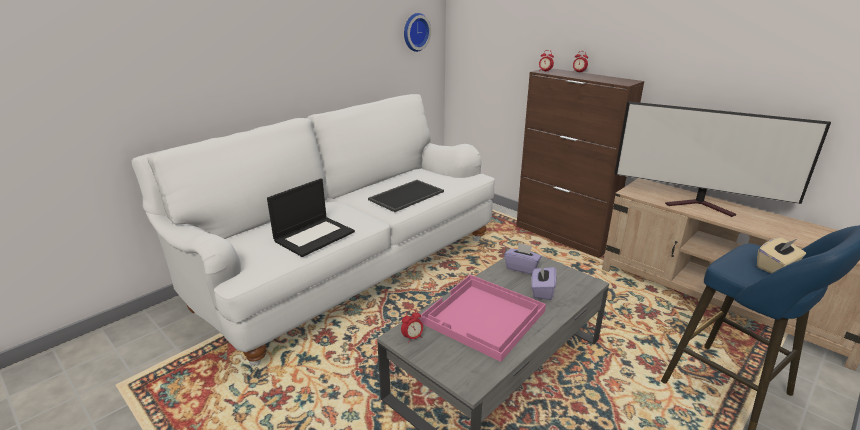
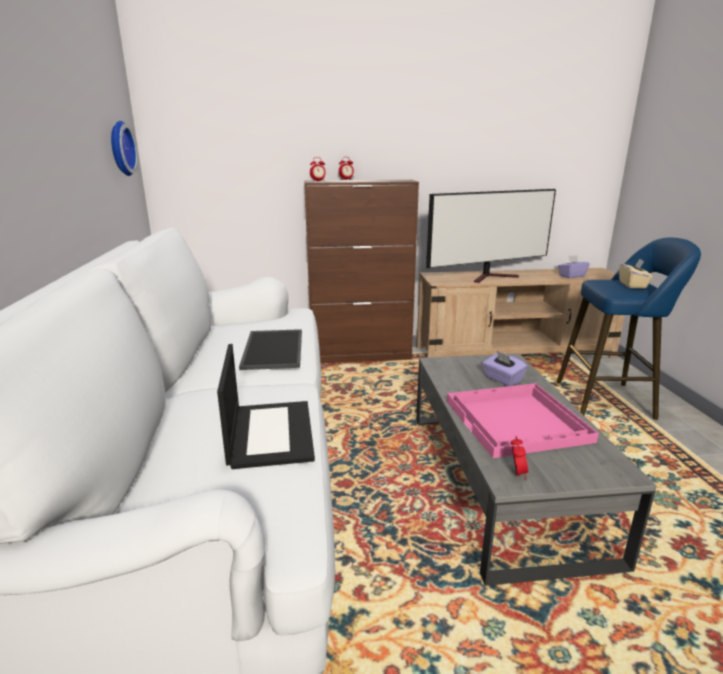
camera: 50 degrees left, 5 degrees down
purple tissue box [504,242,542,274] -> purple tissue box moved to [558,255,590,278]

